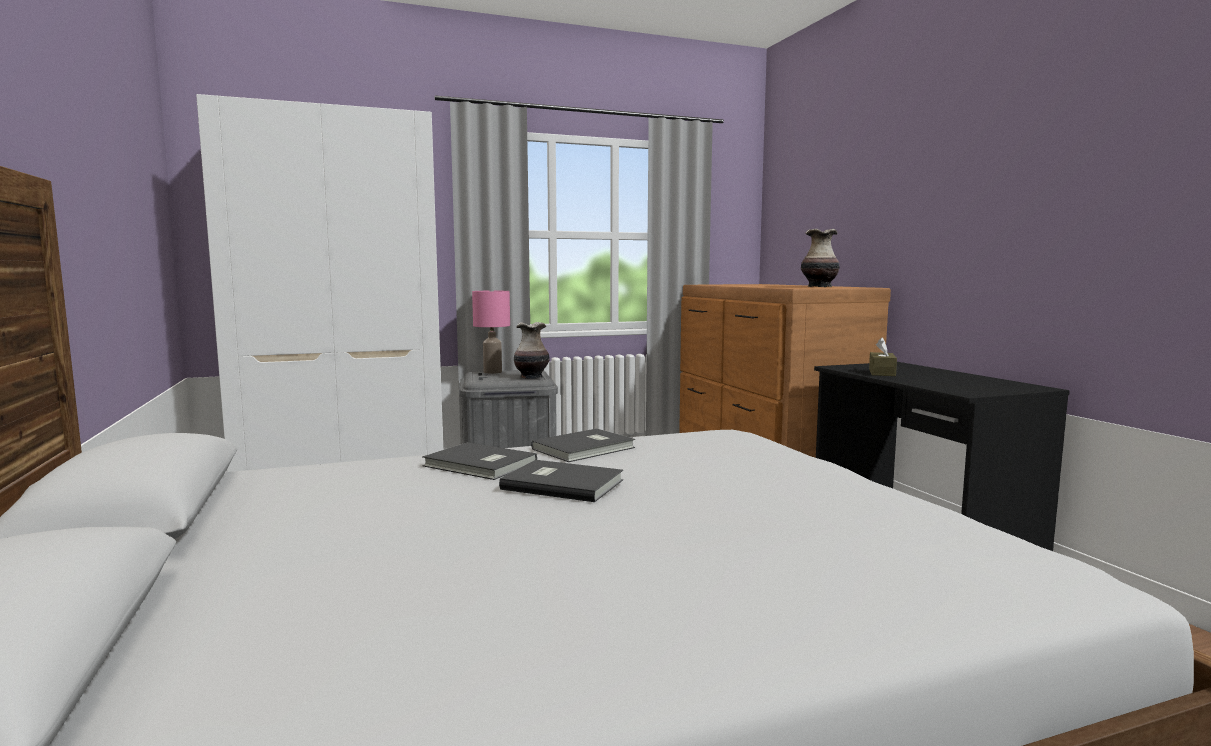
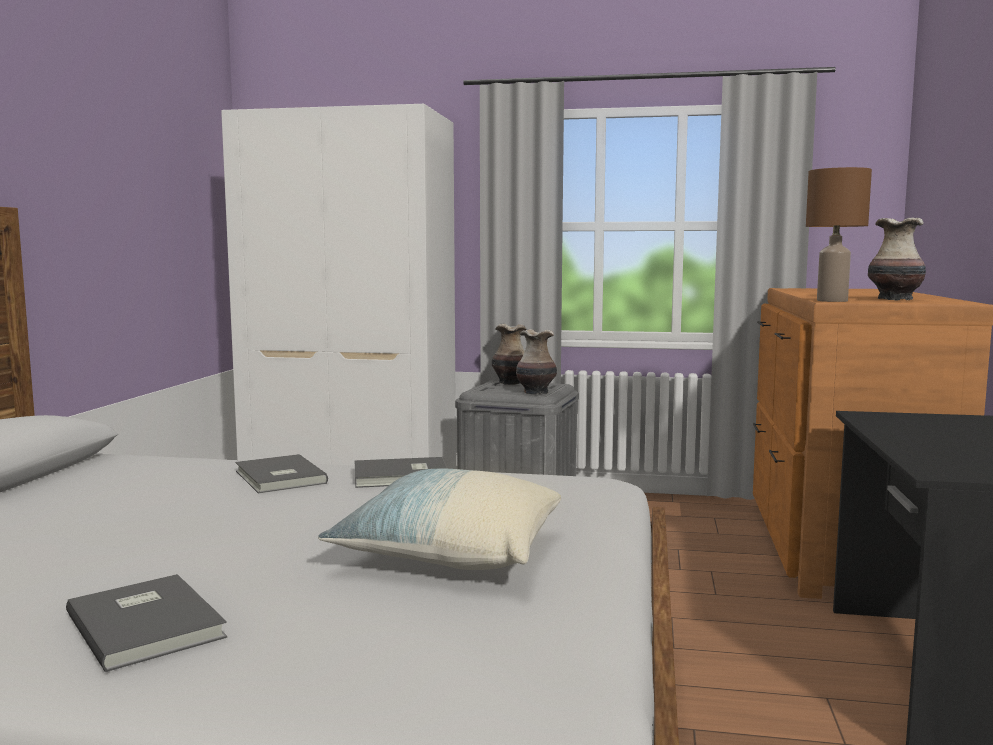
camera: 30 degrees right, 0 degrees up
pink table lamp [472,291,510,374] -> vase [492,324,527,385]
grey book [499,460,623,502] -> grey book moved to [66,574,227,672]
brown tissue box [869,337,897,376] -> none
none -> pillow [318,469,561,570]
none -> brown table lamp [806,167,872,302]

